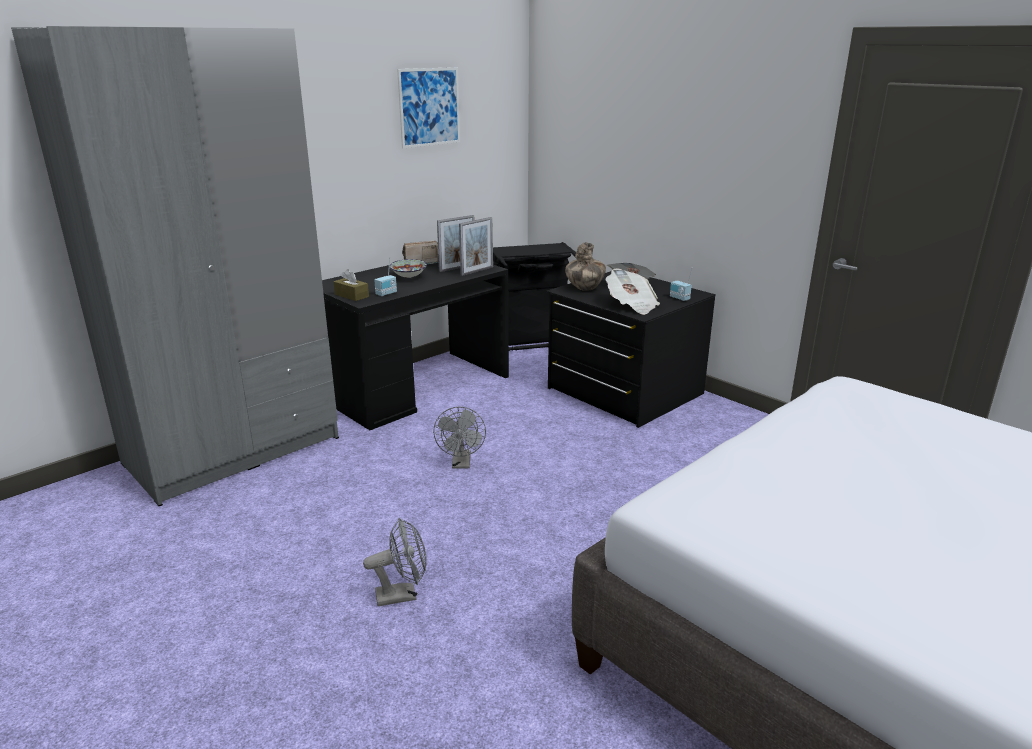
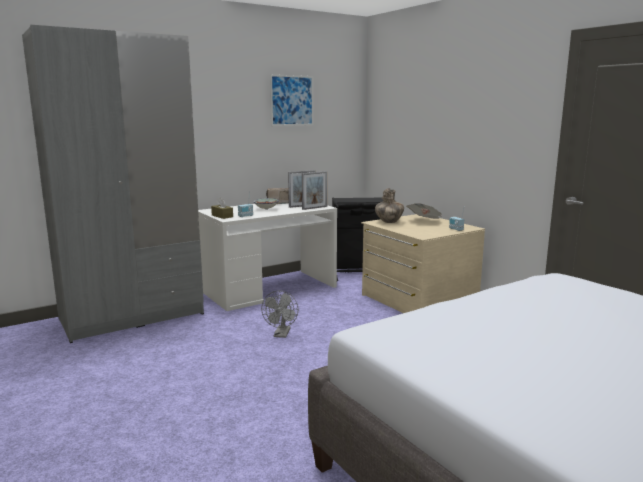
camera: 10 degrees right, 10 degrees down
black desk [322,258,509,430] -> white desk [198,203,337,311]
grey fan [363,518,427,606] -> none
black dresser [546,271,716,428] -> beige dresser [361,214,485,313]
newspaper [606,269,660,315] -> none

